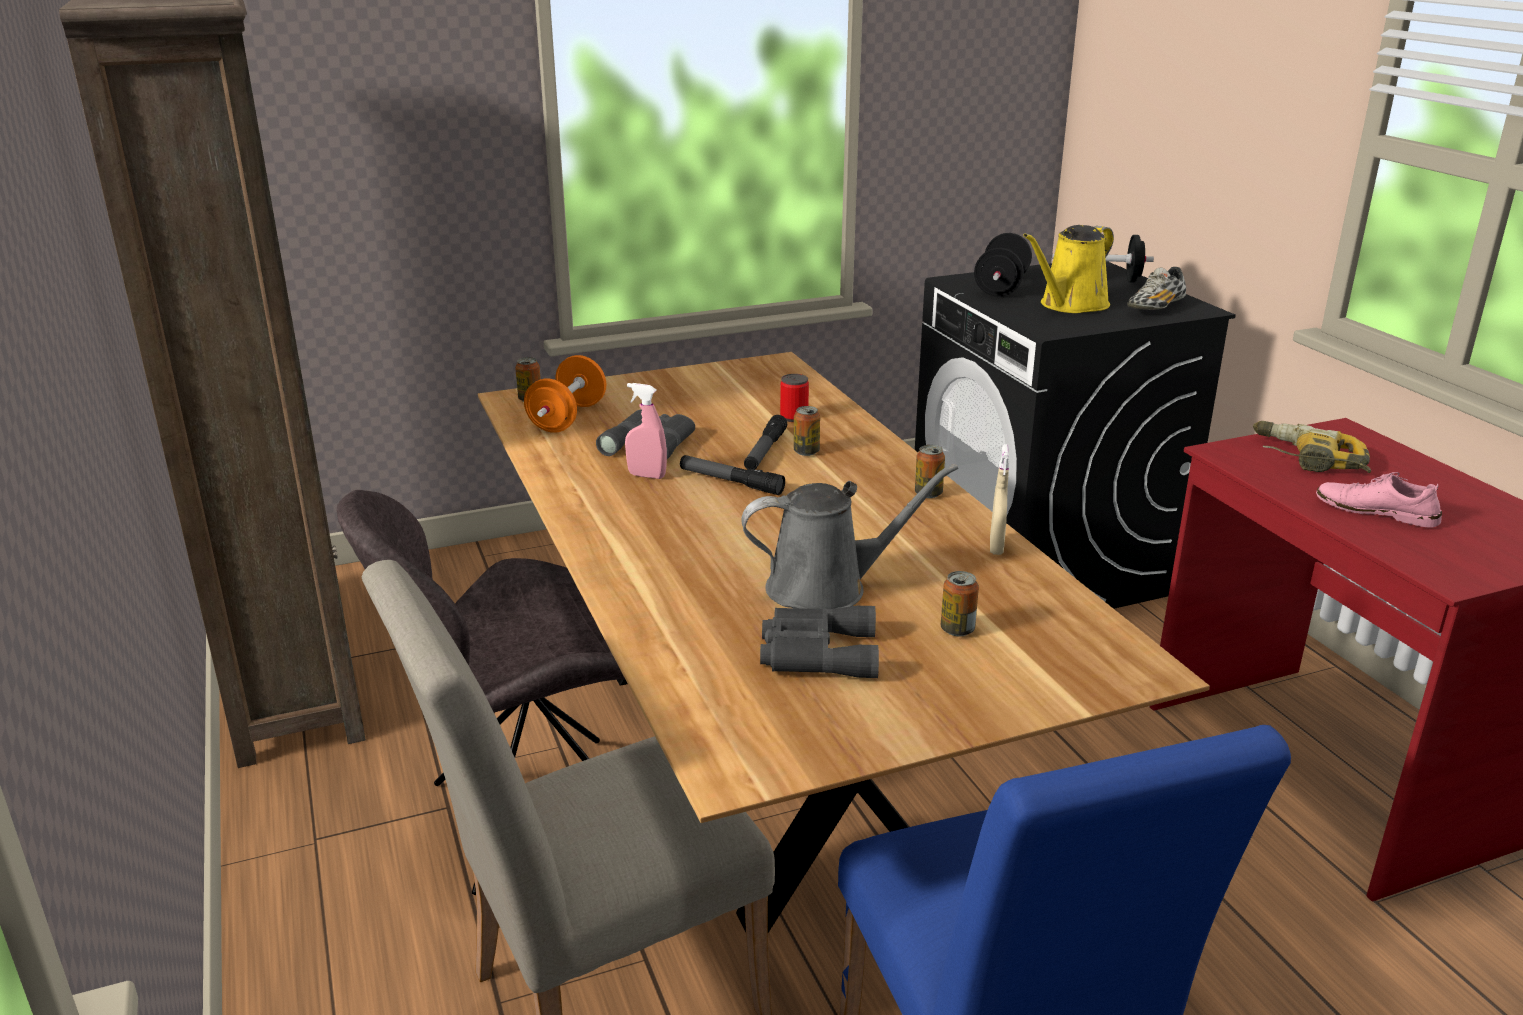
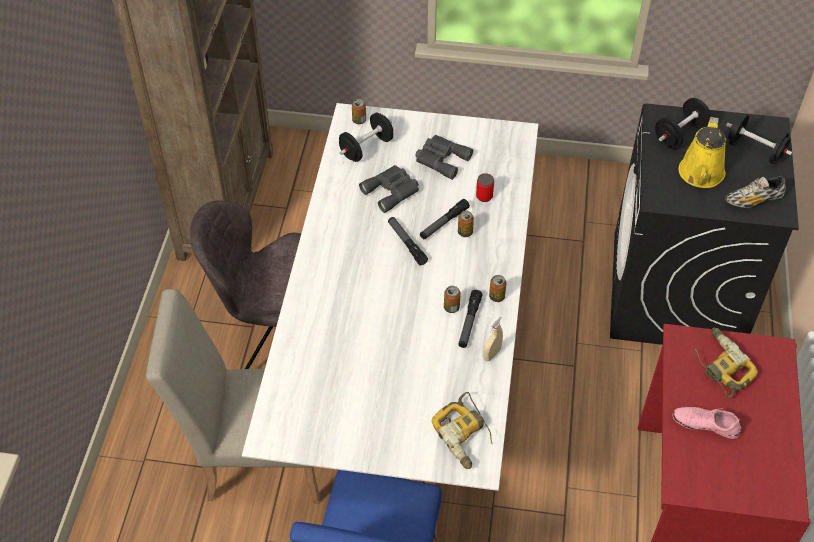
camera: 30 degrees right, 25 degrees up
brown dining table [478,352,1210,933] -> white dining table [242,103,538,491]
orange dumbbell [524,355,606,433] -> black dumbbell [339,113,393,162]
pink spray bottle [625,383,667,479] -> none
grey watering can [741,464,958,609] -> none
grey binoculars [760,606,879,678] -> grey binoculars moved to [415,135,473,180]
can [941,571,979,636] -> can moved to [444,286,461,313]
yellow watering can [1023,225,1114,313] -> yellow watering can turned 60 degrees counterclockwise [679,117,726,188]
pink shoe [1316,472,1442,528] -> pink shoe turned 45 degrees counterclockwise [673,407,741,439]
none -> power drill [432,392,493,469]
none -> flashlight [459,290,483,348]

